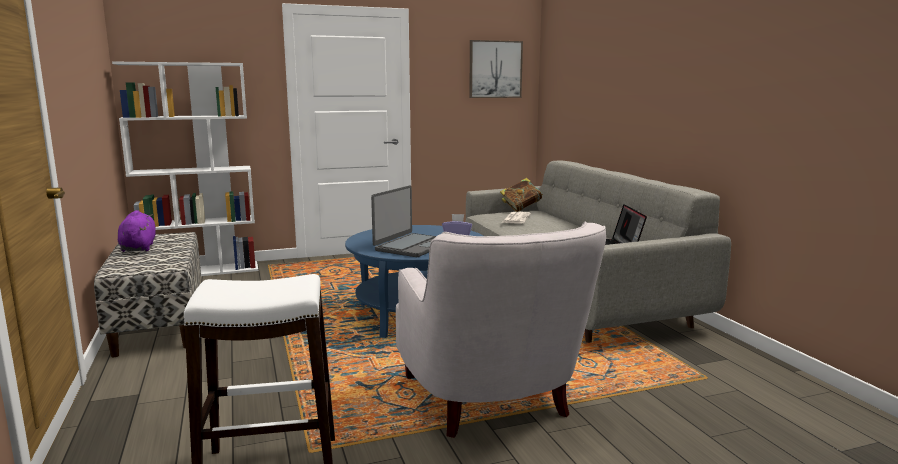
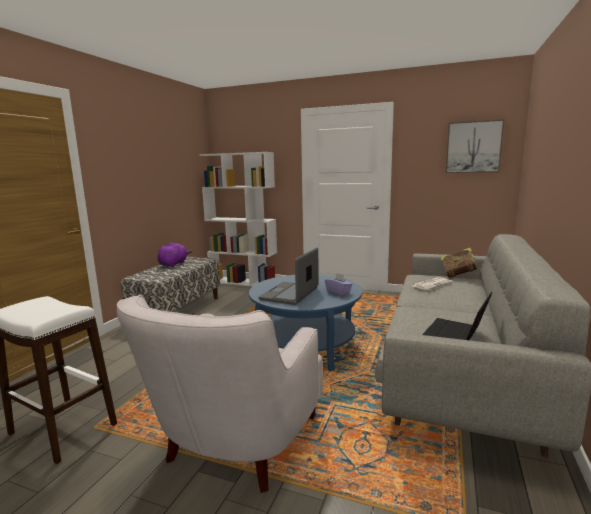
camera: 40 degrees right, 0 degrees up
laptop [371,185,436,257] -> laptop turned 135 degrees clockwise [259,248,319,305]

